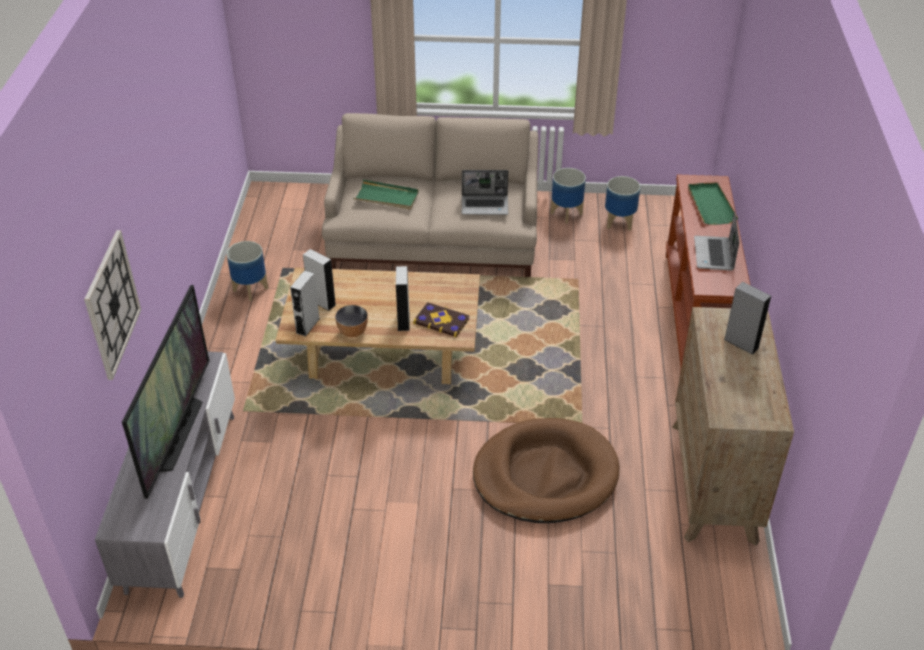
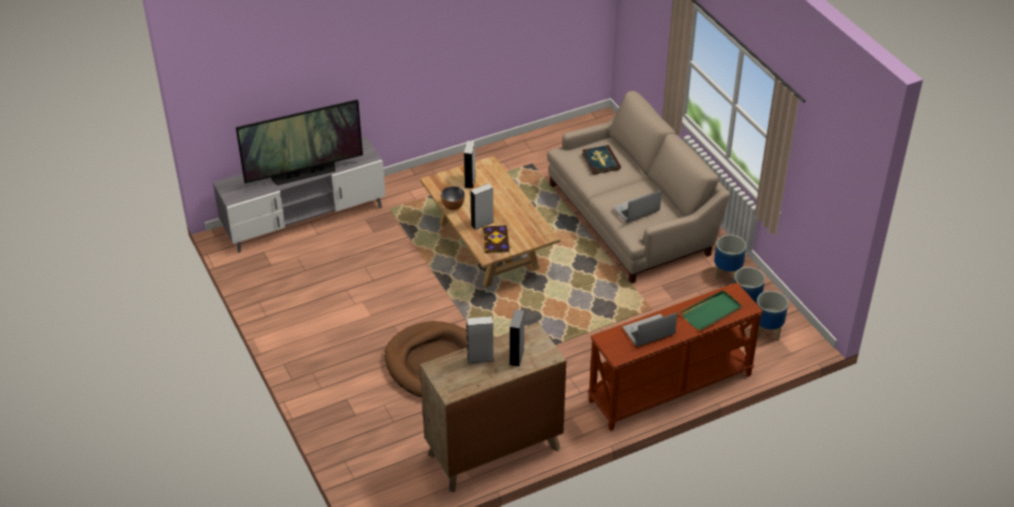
camera: 60 degrees right, 0 degrees up
wall clock [84,230,141,380] -> none
planter [227,241,268,301] -> planter moved to [757,291,788,341]
grey speaker [290,270,320,336] -> grey speaker moved to [466,316,494,363]
green tray [353,179,419,210] -> book [582,145,621,175]
laptop [462,170,508,215] -> laptop turned 90 degrees clockwise [613,190,662,223]

